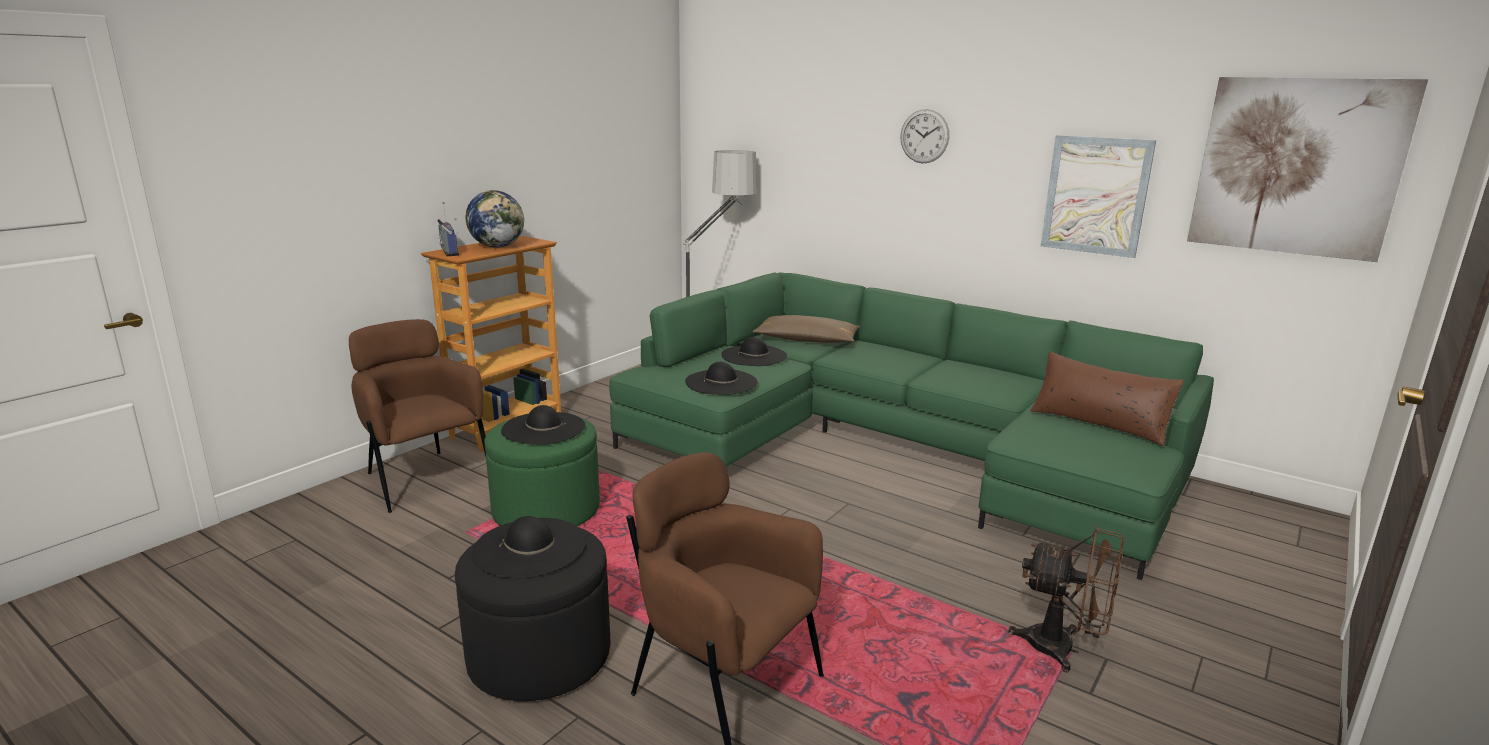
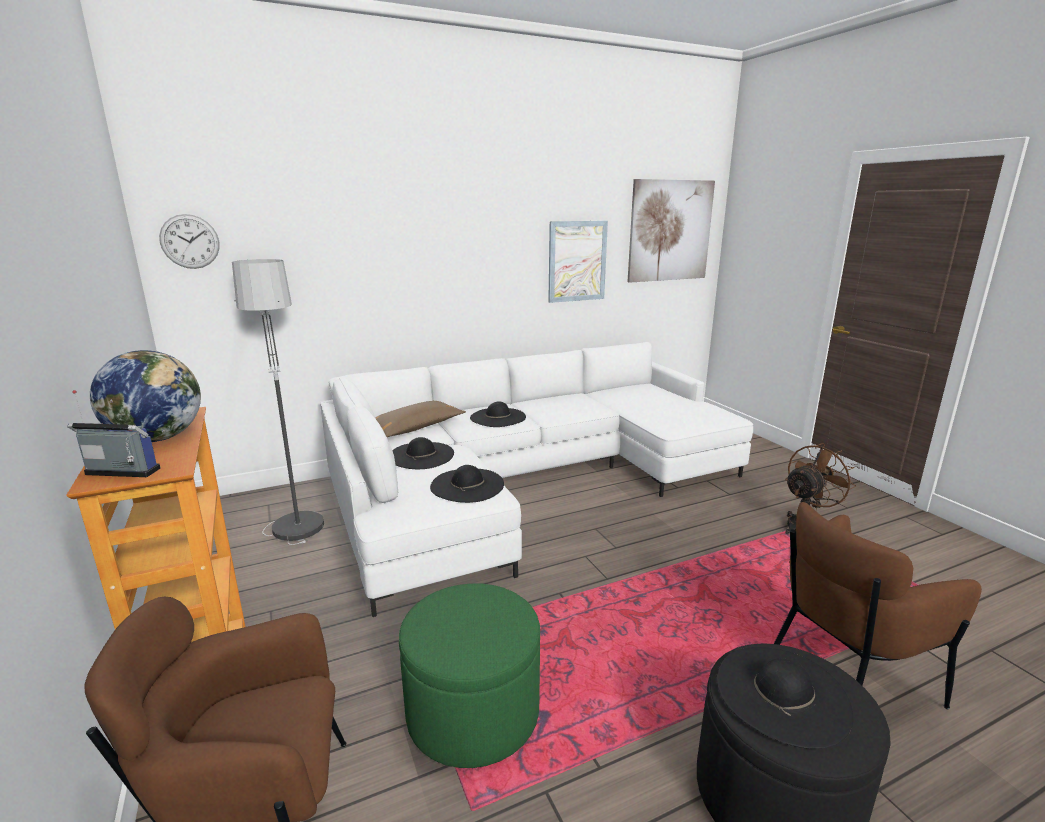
camera: 60 degrees left, 0 degrees up
black hat [501,405,586,445] -> black hat moved to [470,402,526,427]
green sofa [609,272,1214,580] -> white sofa [320,342,754,617]
wall clock [900,109,949,163] -> wall clock moved to [159,214,220,269]
brown pillow [1030,352,1184,446] -> none

